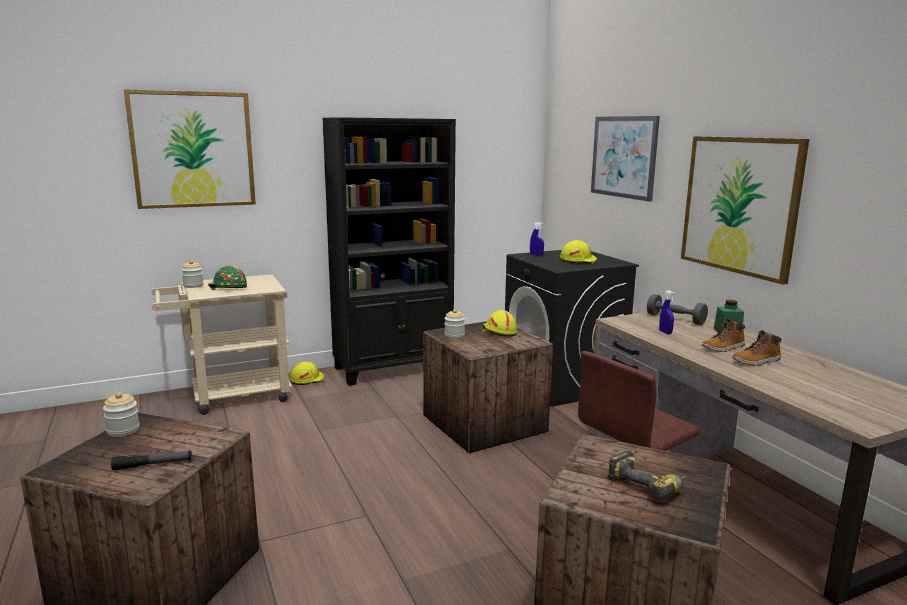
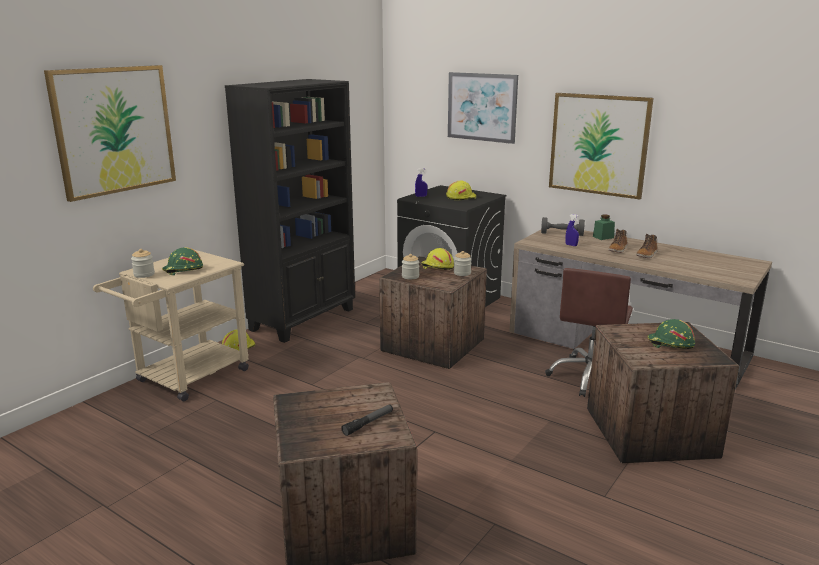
camera: 30 degrees left, 5 degrees up
jar [103,392,140,437] -> jar moved to [454,251,472,276]
power drill [608,450,686,500] -> green hard hat [647,319,695,349]

